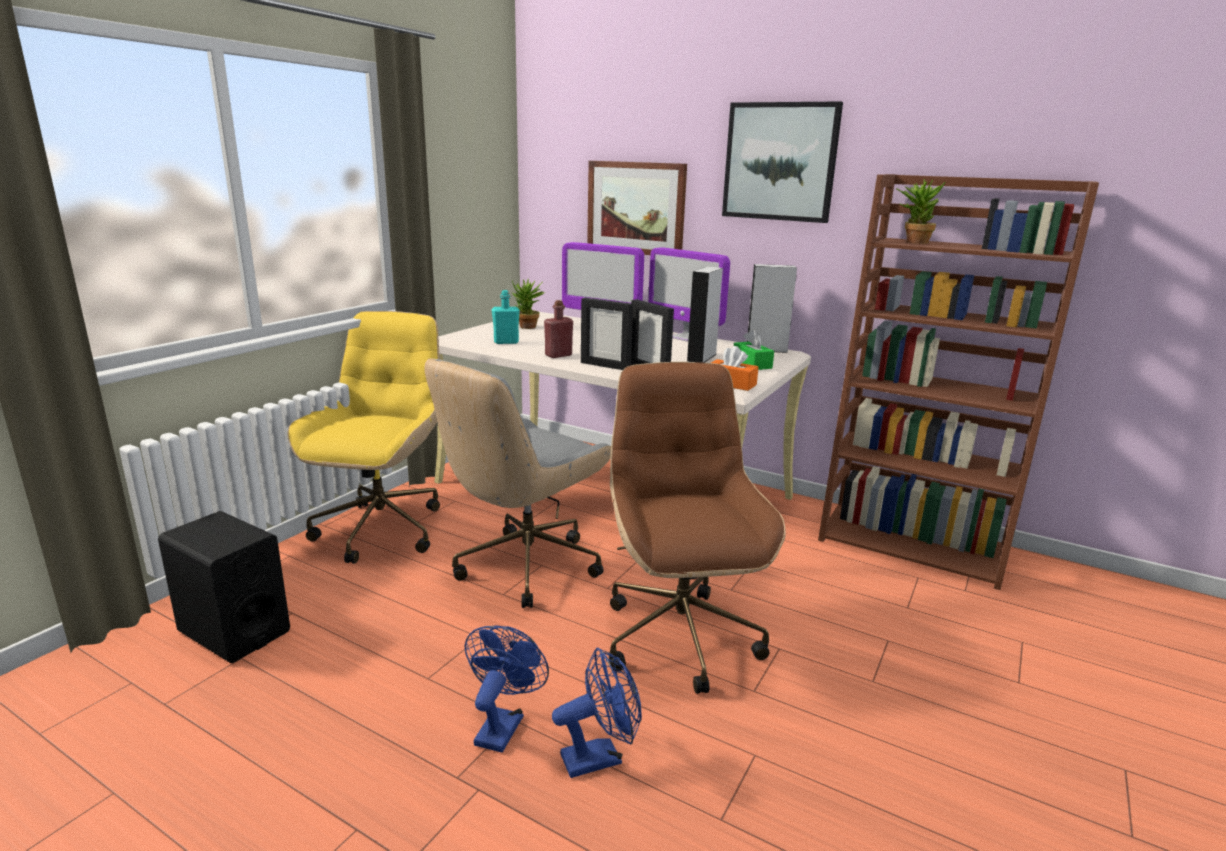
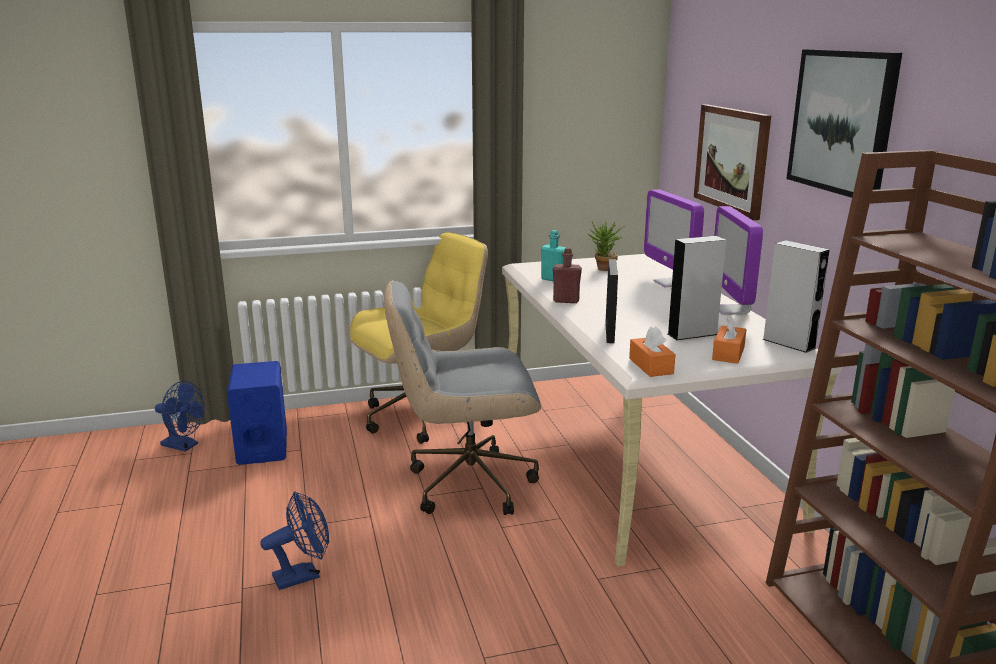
camera: 45 degrees right, 0 degrees up
black speaker [158,511,290,663] -> blue speaker [227,361,287,465]
blue fan [552,648,642,778] -> blue fan moved to [155,381,205,452]
picture frame [581,298,633,370] -> none
brown office chair [609,362,786,694] -> none
green tissue box [734,330,774,370] -> orange tissue box [712,315,746,364]
potted plant [896,179,945,244] -> none

